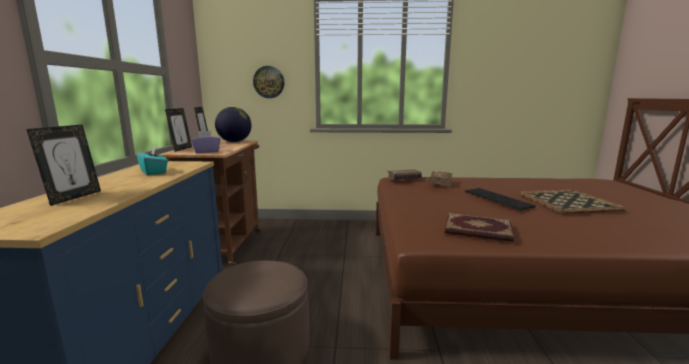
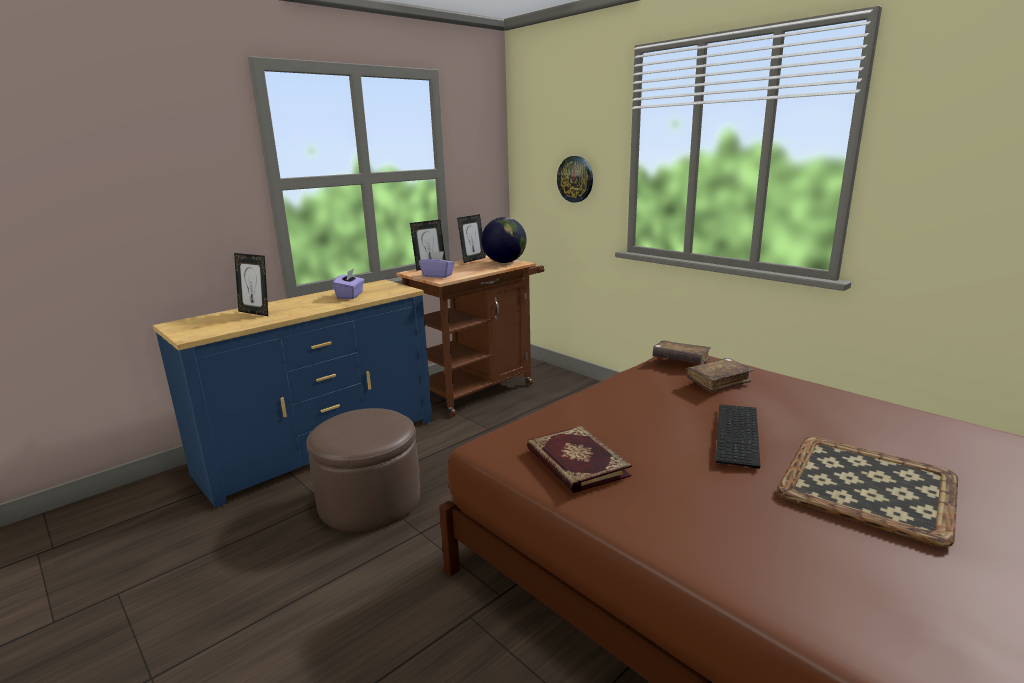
camera: 45 degrees right, 5 degrees up
picture frame [26,124,101,206] -> picture frame turned 60 degrees clockwise [234,253,268,316]
turquoise tissue box [137,145,168,175] -> purple tissue box [333,269,364,299]

